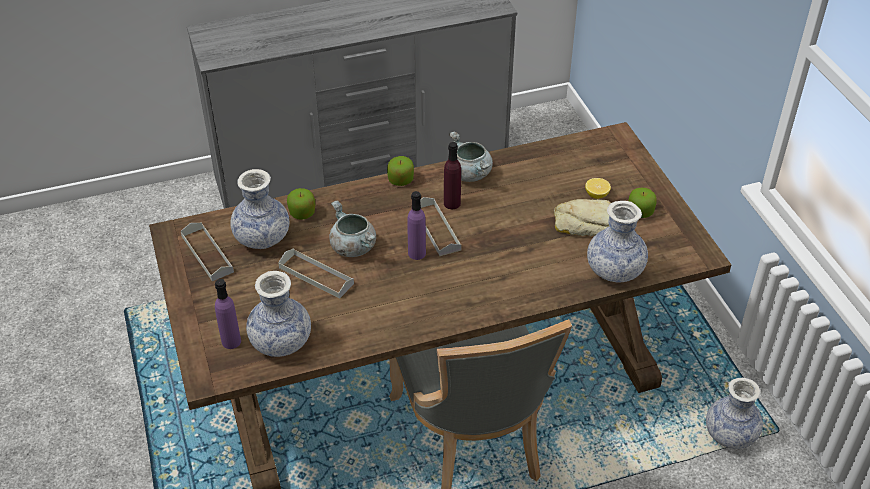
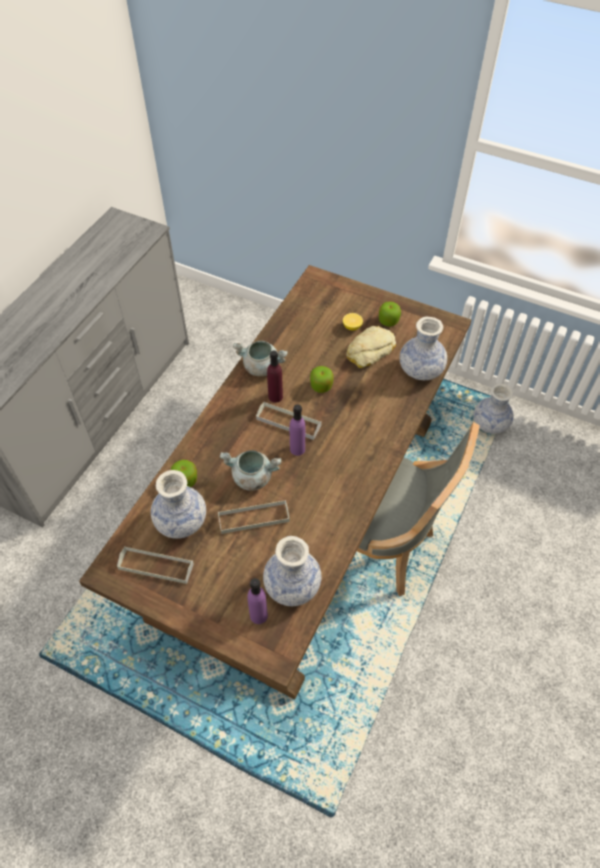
camera: 45 degrees left, 10 degrees up
apple [387,156,414,186] -> apple moved to [310,366,334,393]

